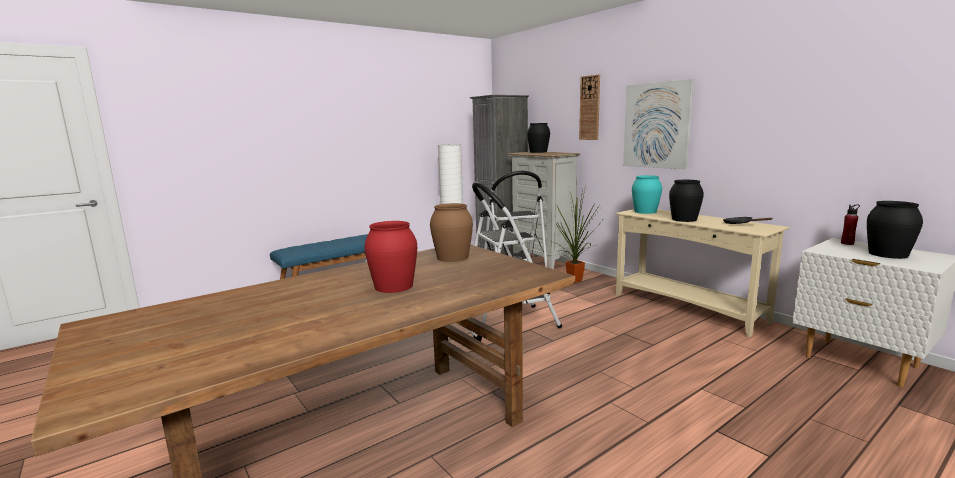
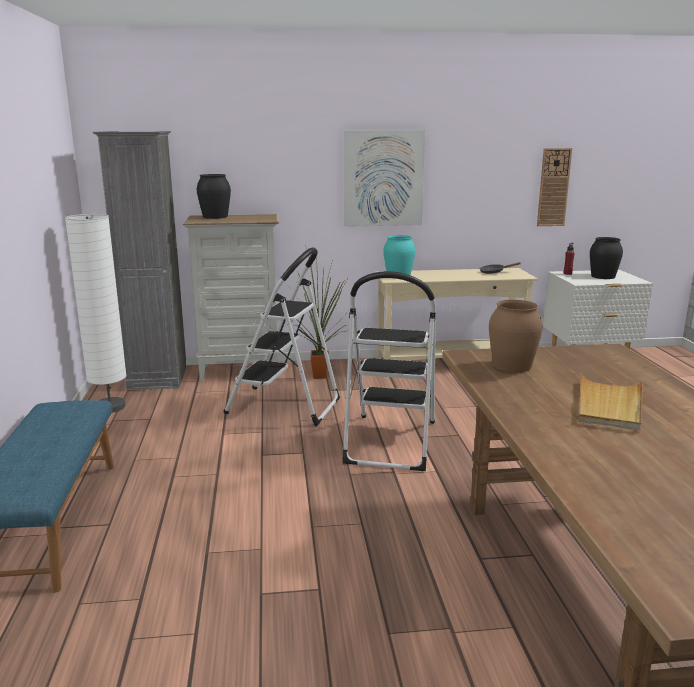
camera: 60 degrees left, 5 degrees up
red vase [364,221,417,293] -> beige tray [579,373,643,431]
wall clock [579,74,600,140] -> wall clock moved to [537,148,572,226]
black vase [669,180,704,222] -> none

